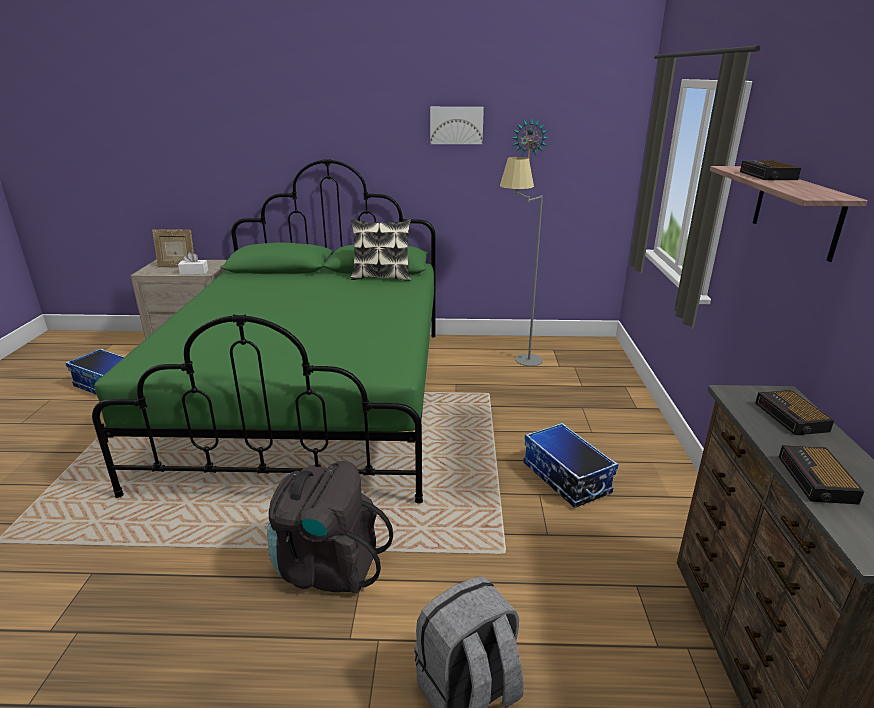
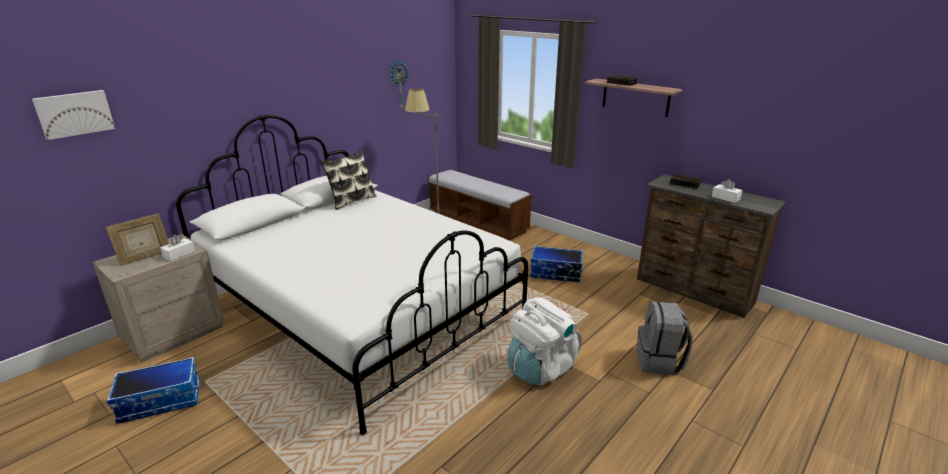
camera: 50 degrees left, 0 degrees up
green bed [92,159,436,504] -> white bed [176,115,528,435]
black backpack [267,461,393,594] -> white backpack [508,297,582,385]
picture [430,107,484,144] -> picture moved to [32,90,115,140]
alarm clock [779,445,864,504] -> white tissue box [712,179,742,203]
none -> bench [428,170,533,240]

